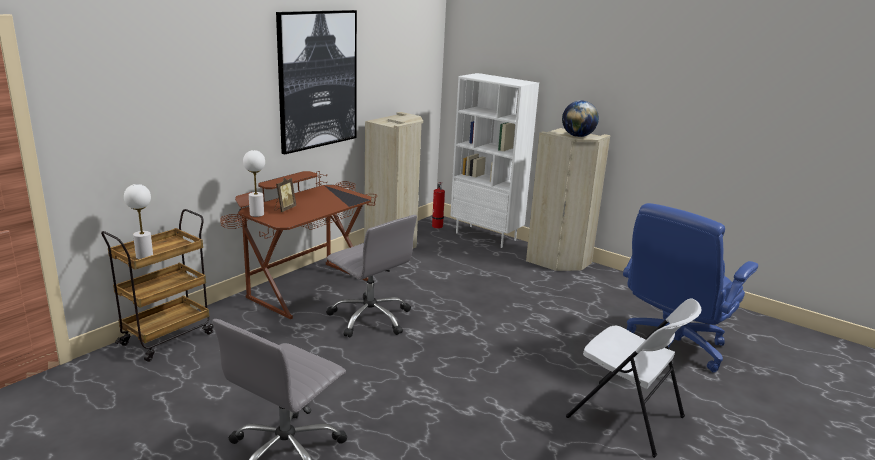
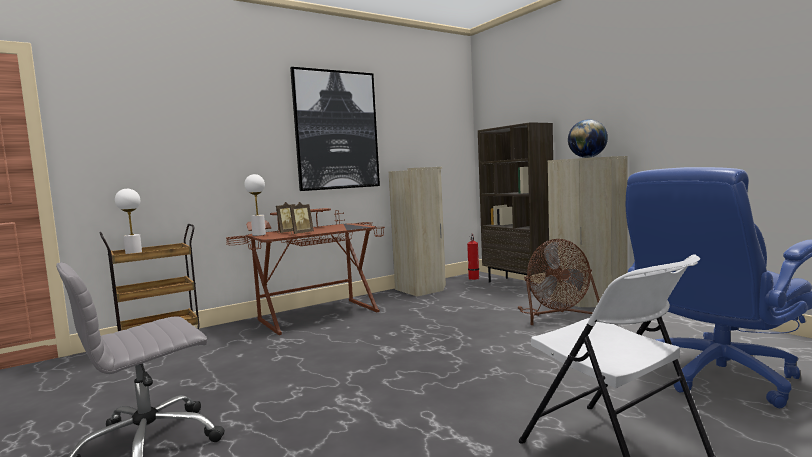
camera: 20 degrees right, 15 degrees down
grey office chair [326,215,417,338] -> none
white bookcase [450,73,539,248] -> brown bookcase [478,122,553,291]
none -> picture frame [290,202,314,234]
none -> brown fan [518,239,600,325]

